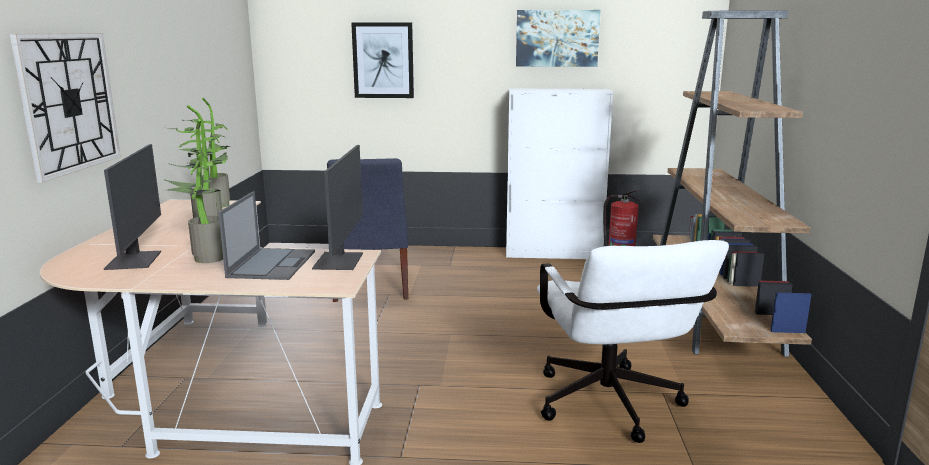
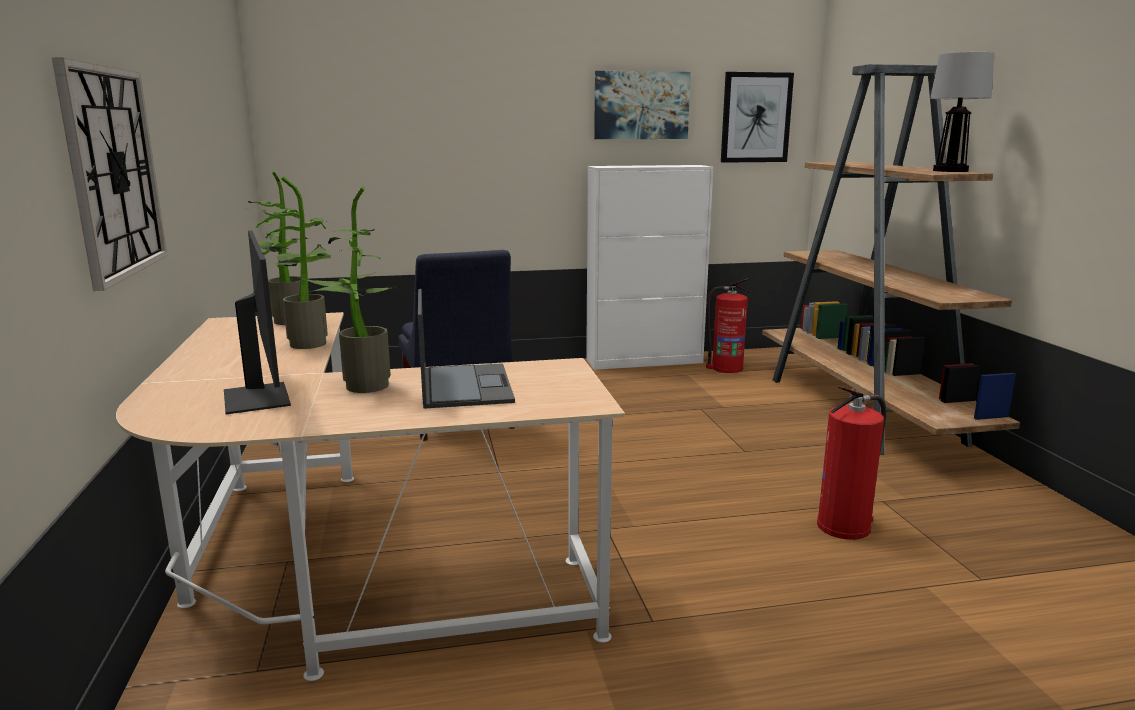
camera: 15 degrees left, 0 degrees up
monitor [312,145,363,270] -> none
picture [351,22,414,98] -> picture moved to [721,72,794,163]
white office chair [537,240,729,443] -> fire extinguisher [817,387,887,540]
none -> table lamp [930,52,994,172]

